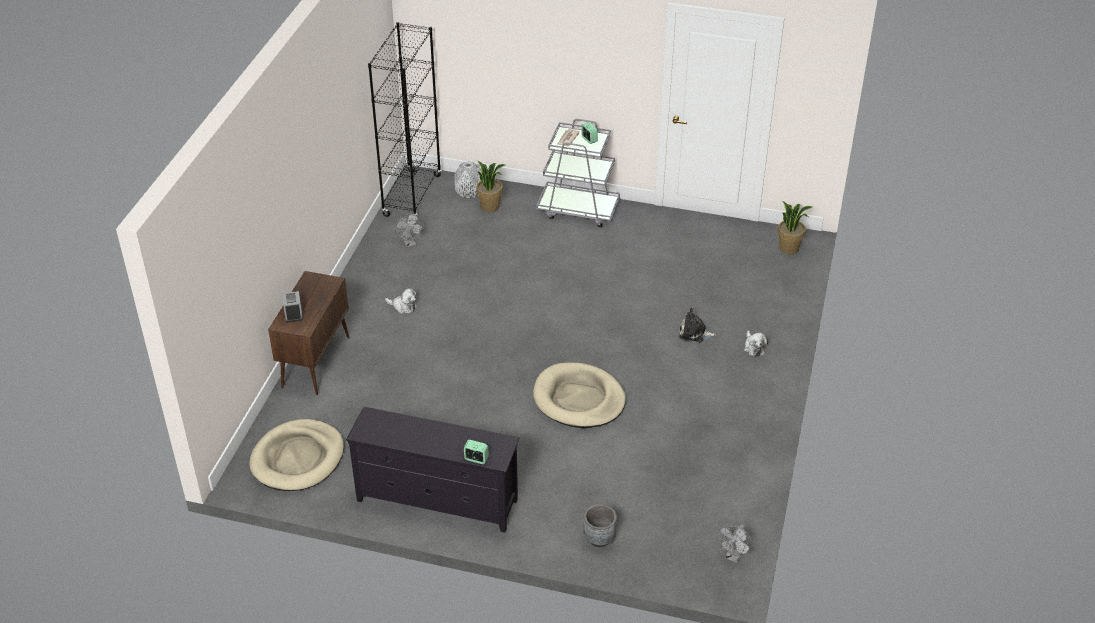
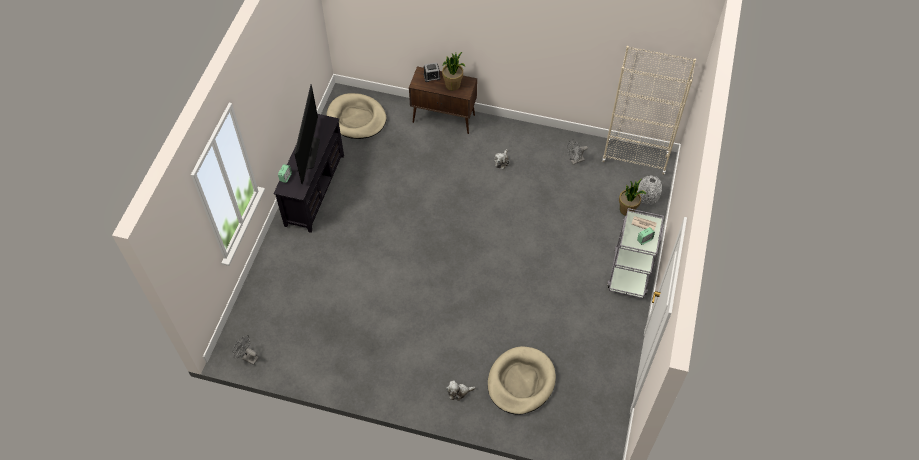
camera: 90 degrees right, 15 degrees up
black bookcase [368,22,442,217] -> beige bookcase [602,46,696,175]
beige dog bed [533,362,626,428] -> beige dog bed moved to [488,346,556,415]
grey planter [583,504,617,547] -> none
plush toy [679,307,716,343] -> none
potted plant [778,201,812,254] -> potted plant moved to [442,52,465,91]
none -> television [294,84,320,184]

